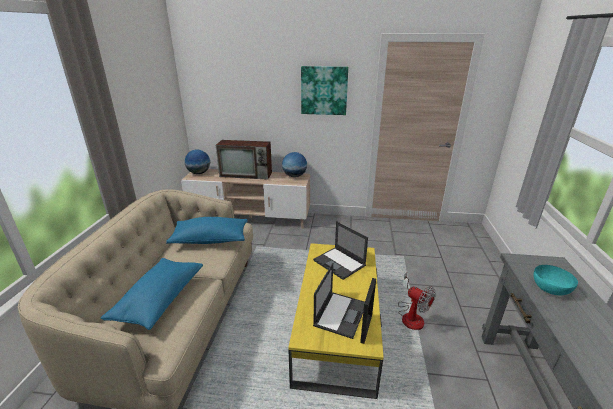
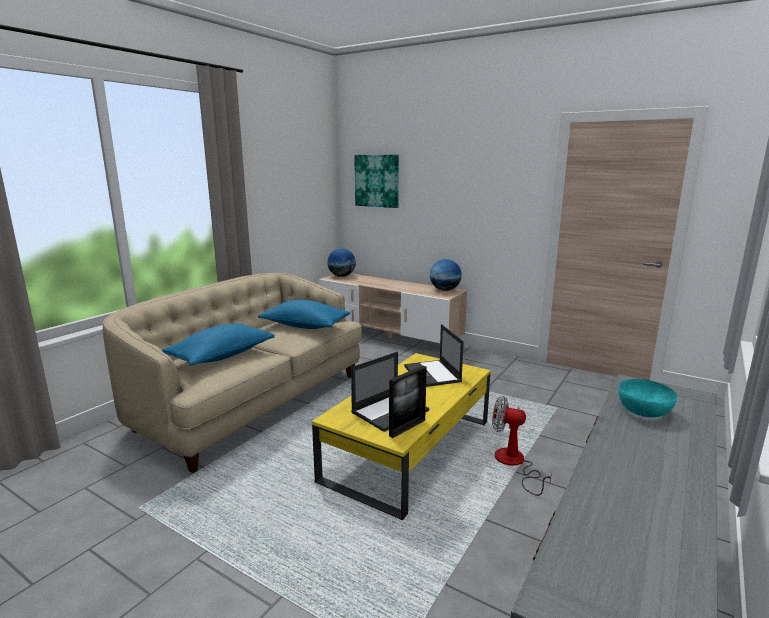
camera: 25 degrees right, 10 degrees down
television [216,140,272,180] -> none
picture [301,66,348,115] -> picture moved to [354,155,399,208]
fan [398,272,436,330] -> fan turned 135 degrees clockwise [492,396,552,496]

